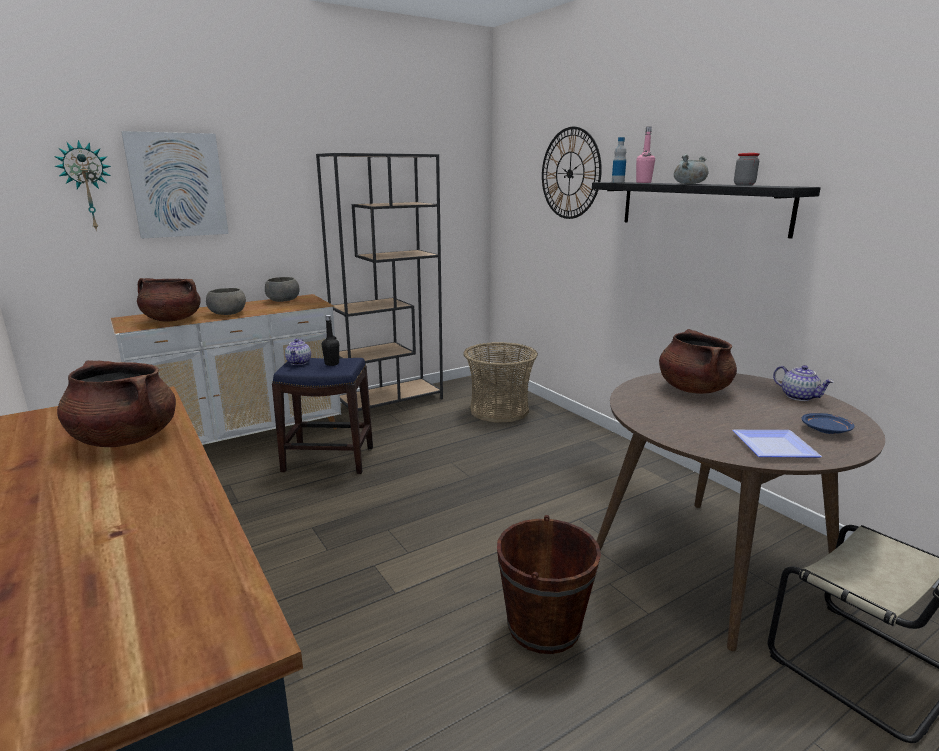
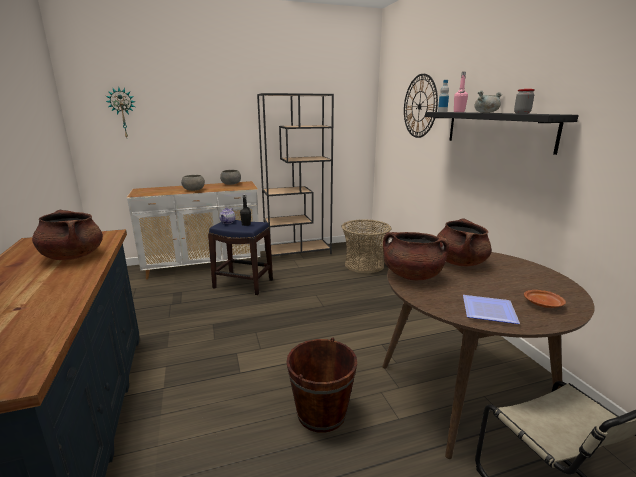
camera: 15 degrees right, 0 degrees up
picture [121,131,229,239] -> none
brown cooking pot [137,278,201,322] -> brown cooking pot moved to [383,232,449,280]
teapot [773,365,834,401] -> none
blue plate [801,413,855,434] -> brown plate [524,290,566,308]

